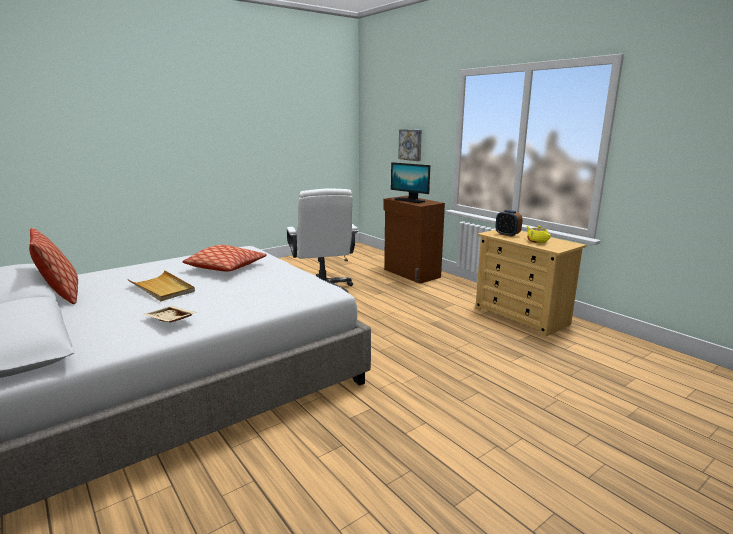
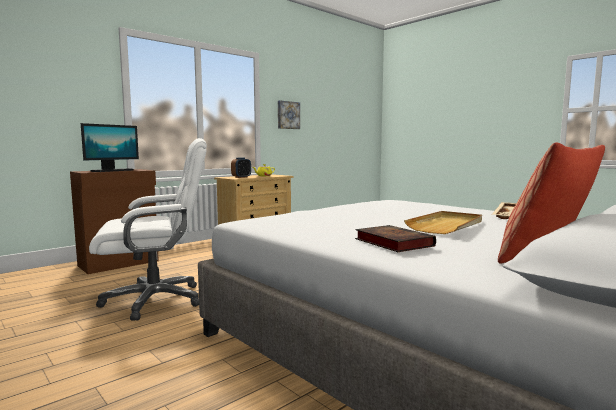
camera: 95 degrees left, 10 degrees down
pillow [183,245,267,272] -> none
picture [398,129,422,161] -> picture moved to [278,100,300,129]
none -> book [355,225,436,252]

